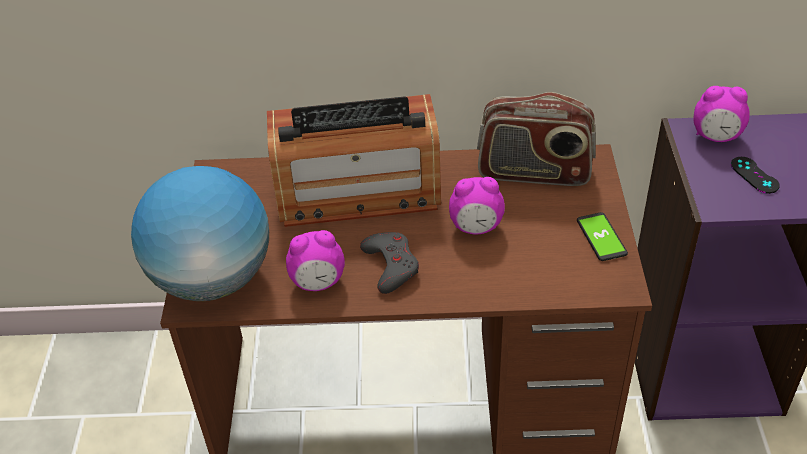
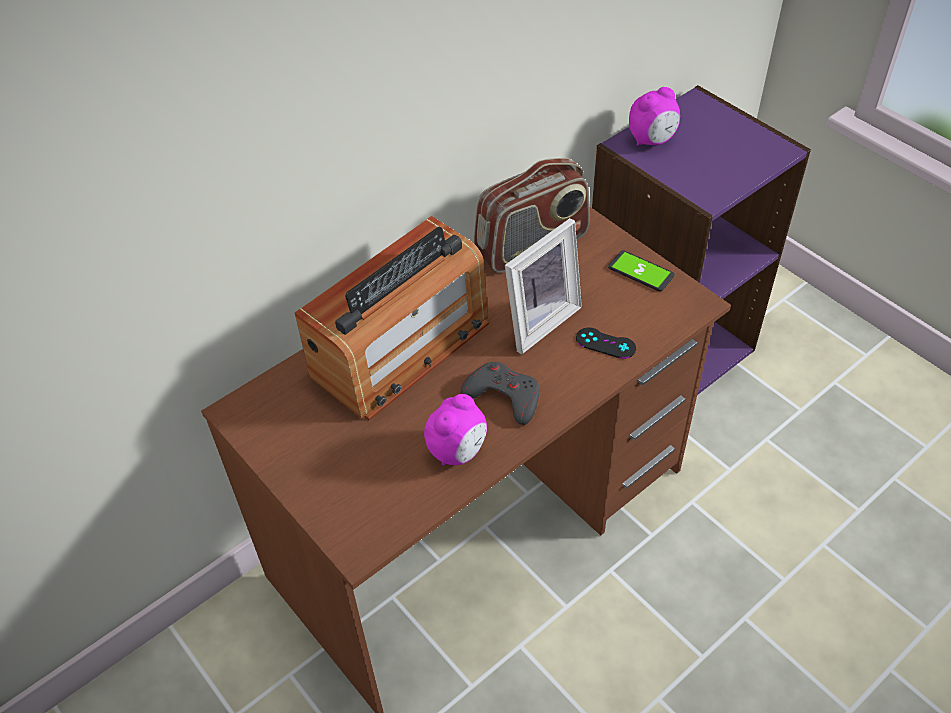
camera: 40 degrees left, 5 degrees up
globe [131,166,269,301] -> none
alarm clock [449,177,505,235] -> picture frame [505,218,582,354]
black game controller [731,157,780,194] -> black game controller moved to [576,327,636,359]

